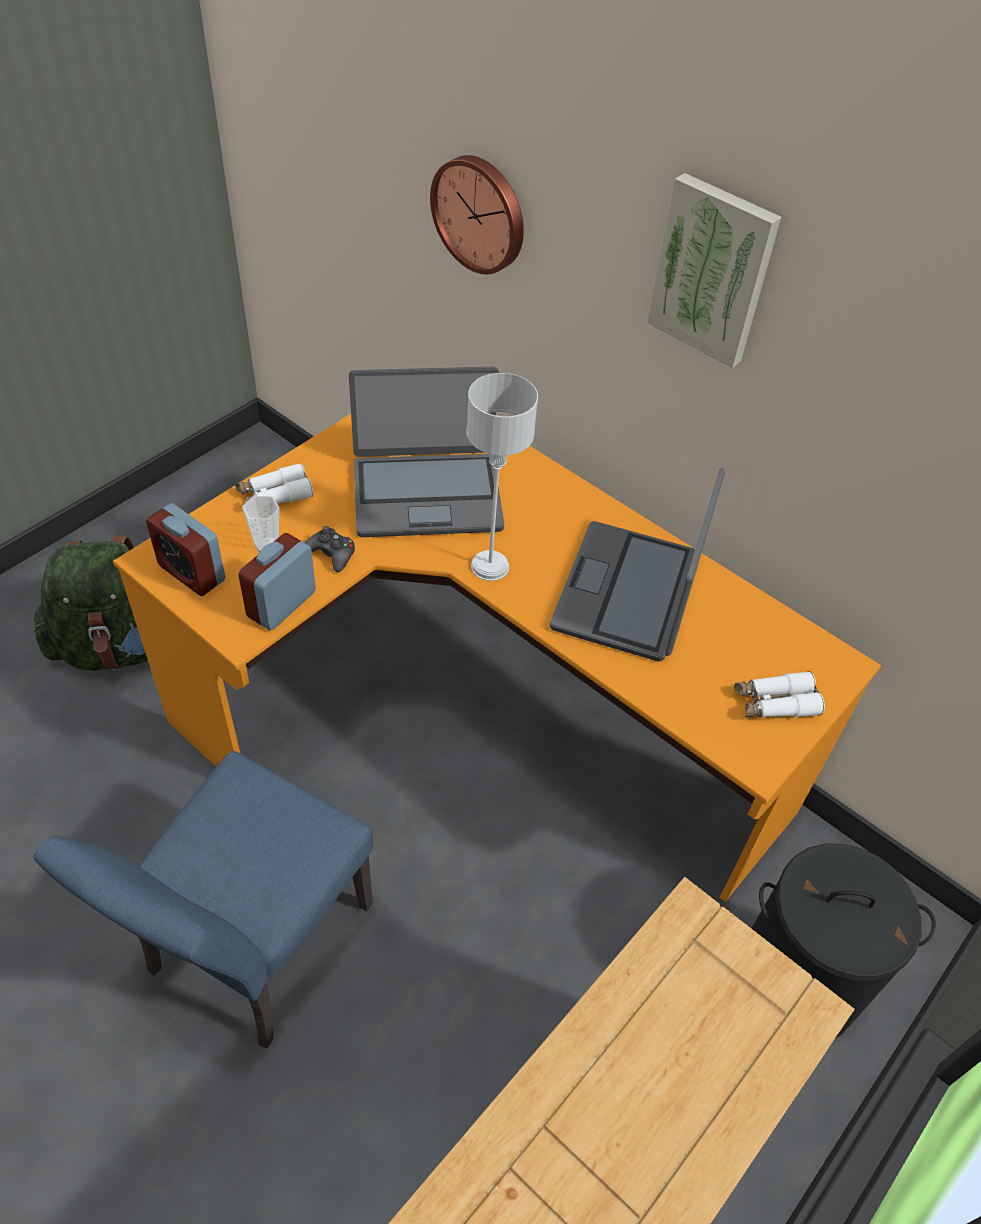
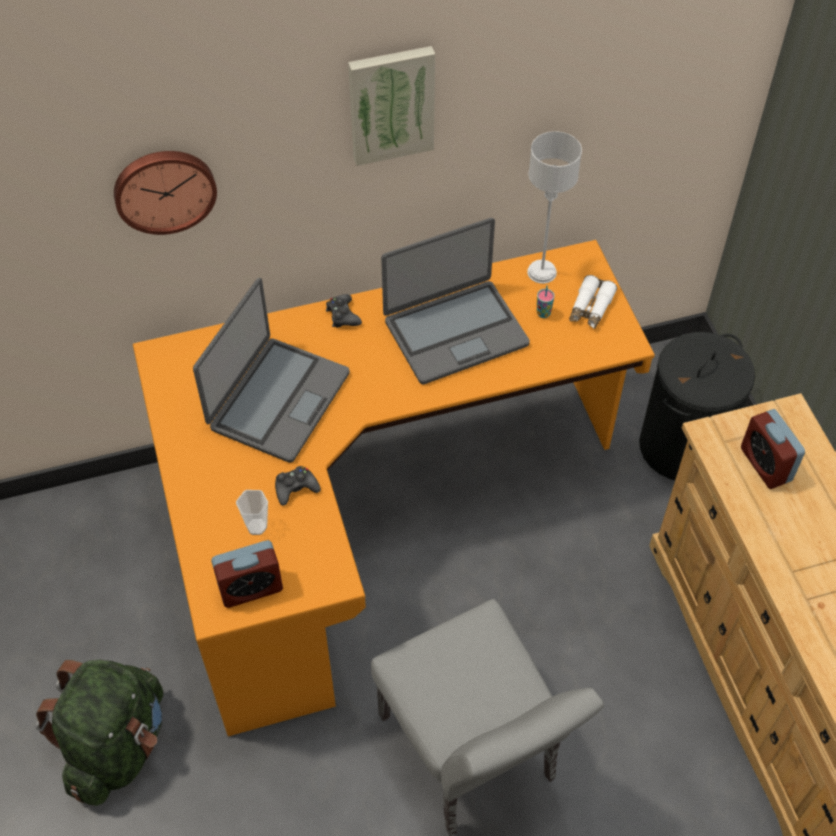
camera: 55 degrees left, 5 degrees up
blue chair [33,751,373,1049] -> grey chair [371,599,604,836]
white binoculars [235,463,314,504] -> none
alarm clock [238,533,316,631] -> alarm clock moved to [741,409,805,489]
grey table lamp [467,373,538,581] -> grey table lamp moved to [527,131,582,284]
laptop [550,468,725,662] -> laptop turned 75 degrees counterclockwise [381,218,530,384]
none -> black game controller [326,294,362,328]
none -> cup [537,285,555,318]

